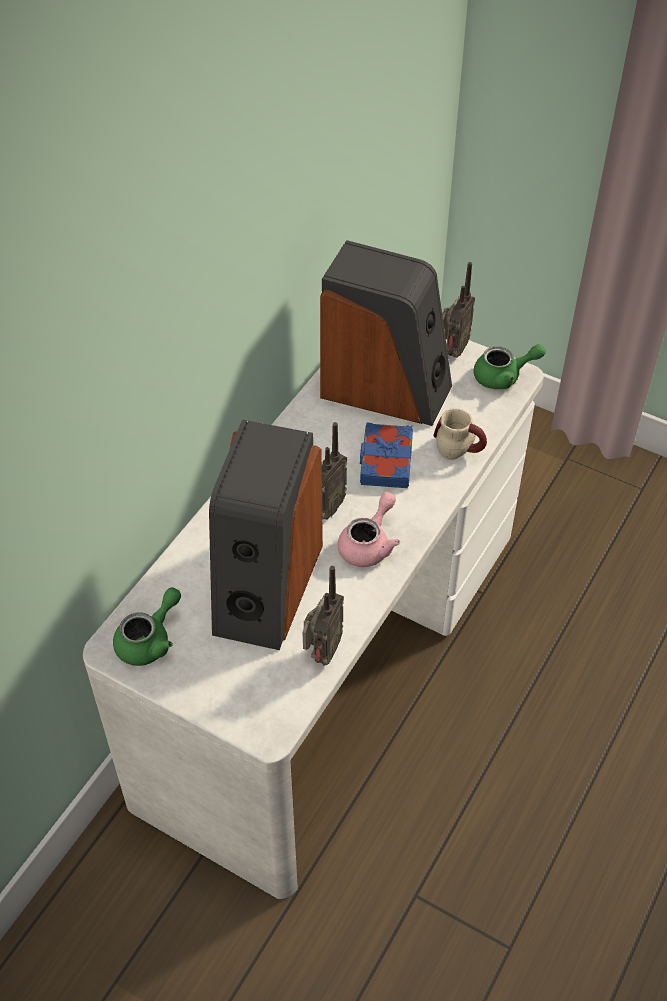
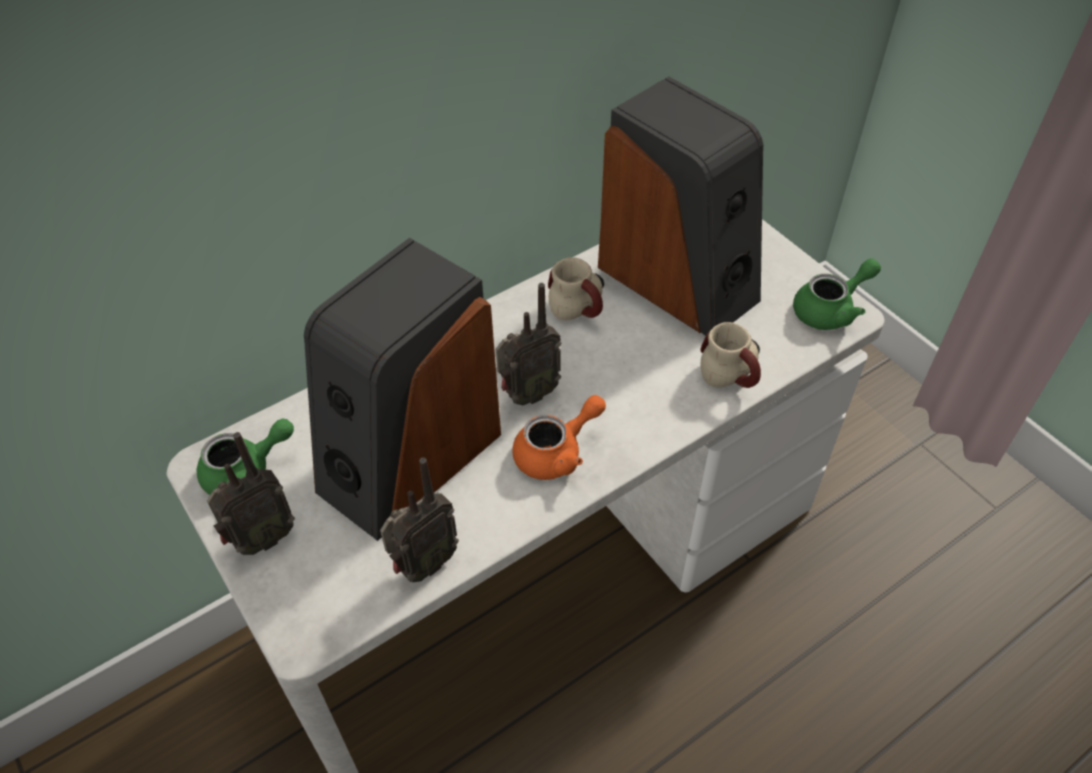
camera: 25 degrees right, 0 degrees up
pink teapot [337,492,400,567] -> orange teapot [513,395,606,480]
blue book [360,423,413,488] -> none
radio [442,262,475,358] -> radio moved to [207,432,295,555]
green teapot [473,344,546,389] -> green teapot turned 45 degrees counterclockwise [793,258,881,330]
none -> mug [548,257,604,320]

